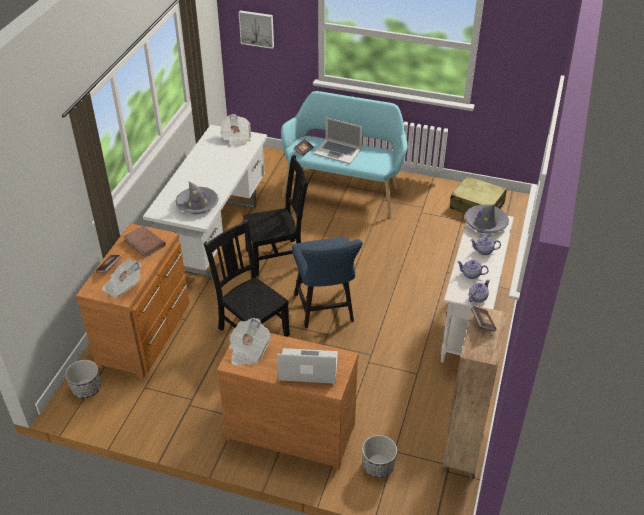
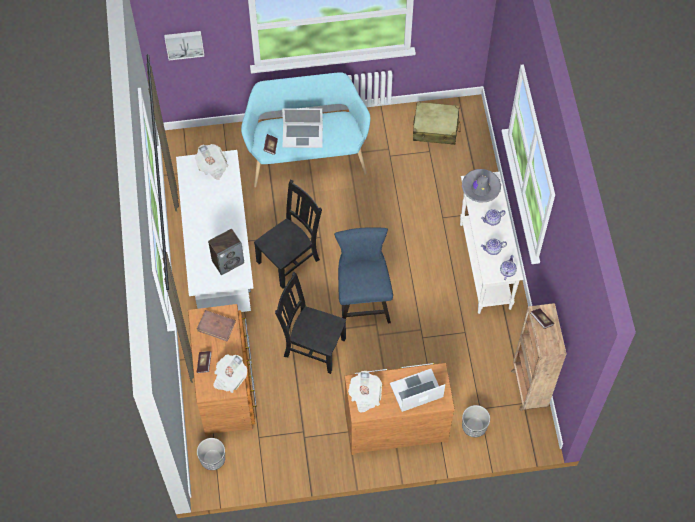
camera: 25 degrees left, 20 degrees up
grey hat [176,182,219,214] -> speaker [208,229,244,275]
blue chair [292,238,363,328] -> blue chair turned 150 degrees counterclockwise [334,227,393,323]

